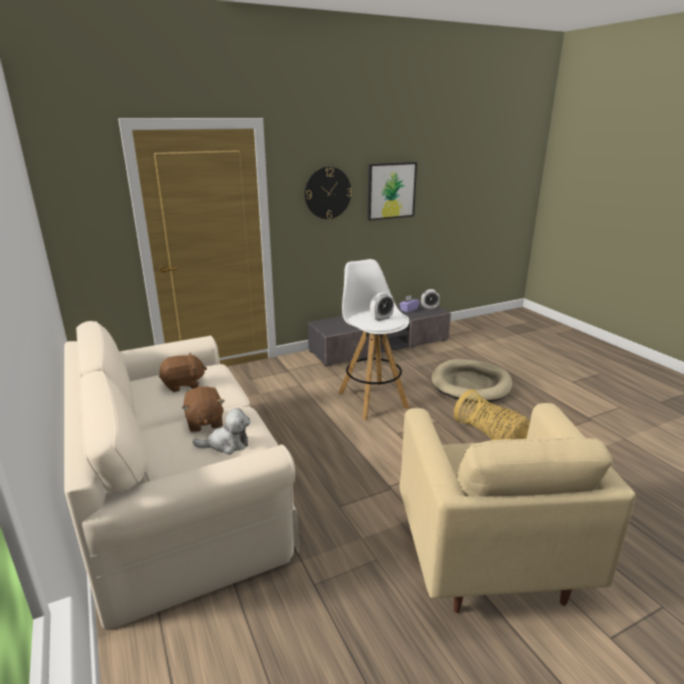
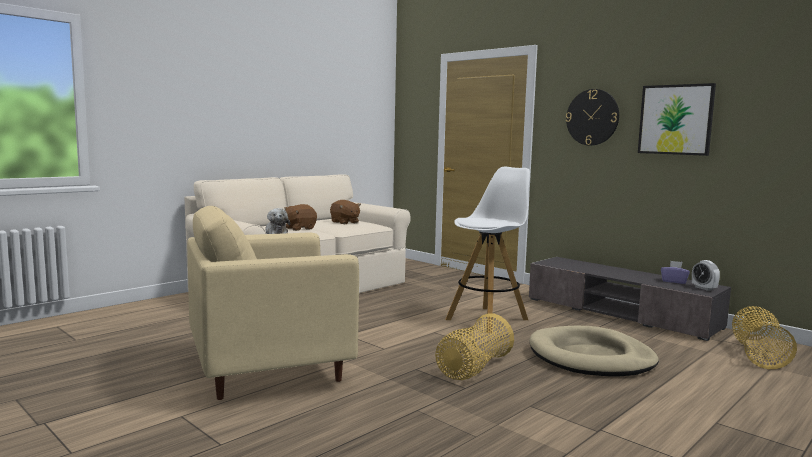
camera: 70 degrees right, 15 degrees down
alarm clock [370,292,394,321] -> none
none -> basket [732,306,797,369]

